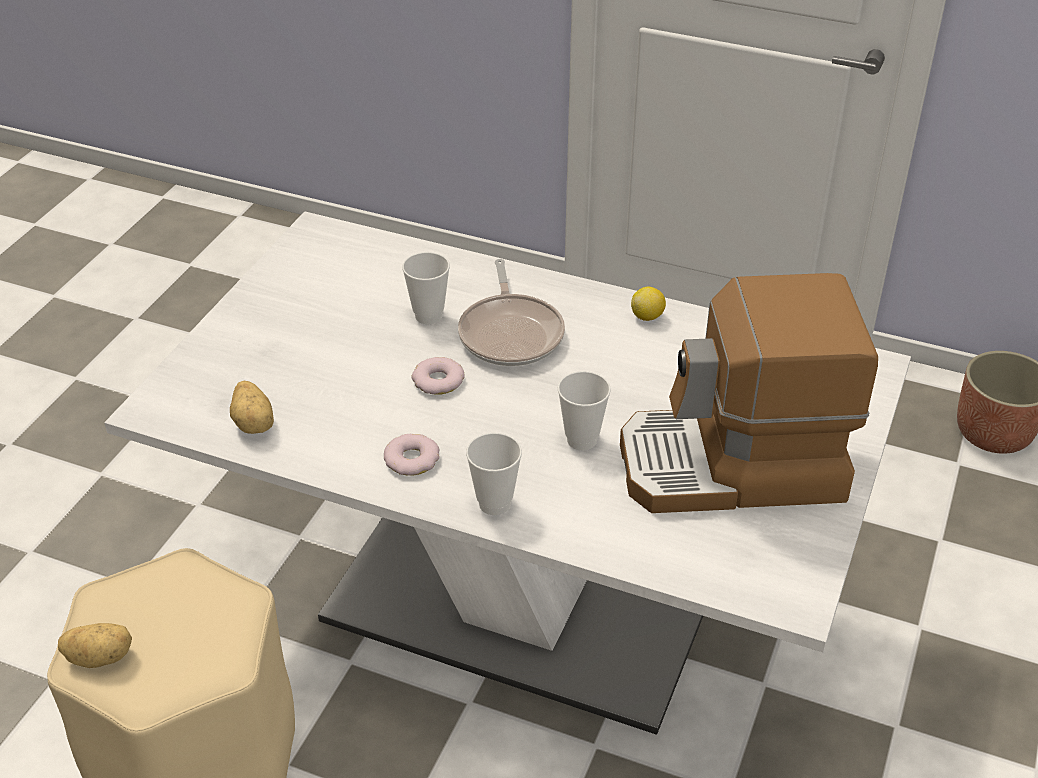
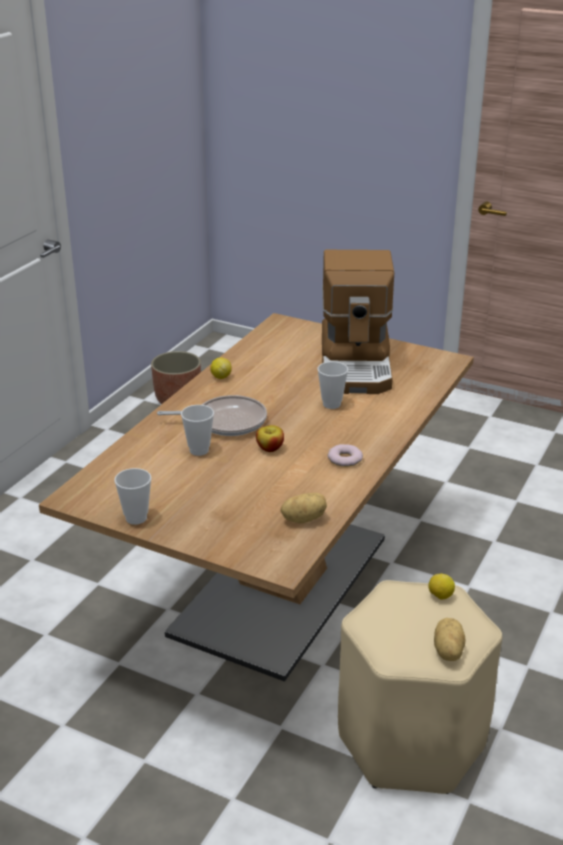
camera: 85 degrees left, 10 degrees down
white dining table [104,211,911,735] -> brown dining table [39,313,474,682]
donut [411,357,465,395] -> apple [256,425,284,452]
cup [466,433,522,515] -> cup moved to [114,468,151,525]
none -> lemon [428,574,455,599]

